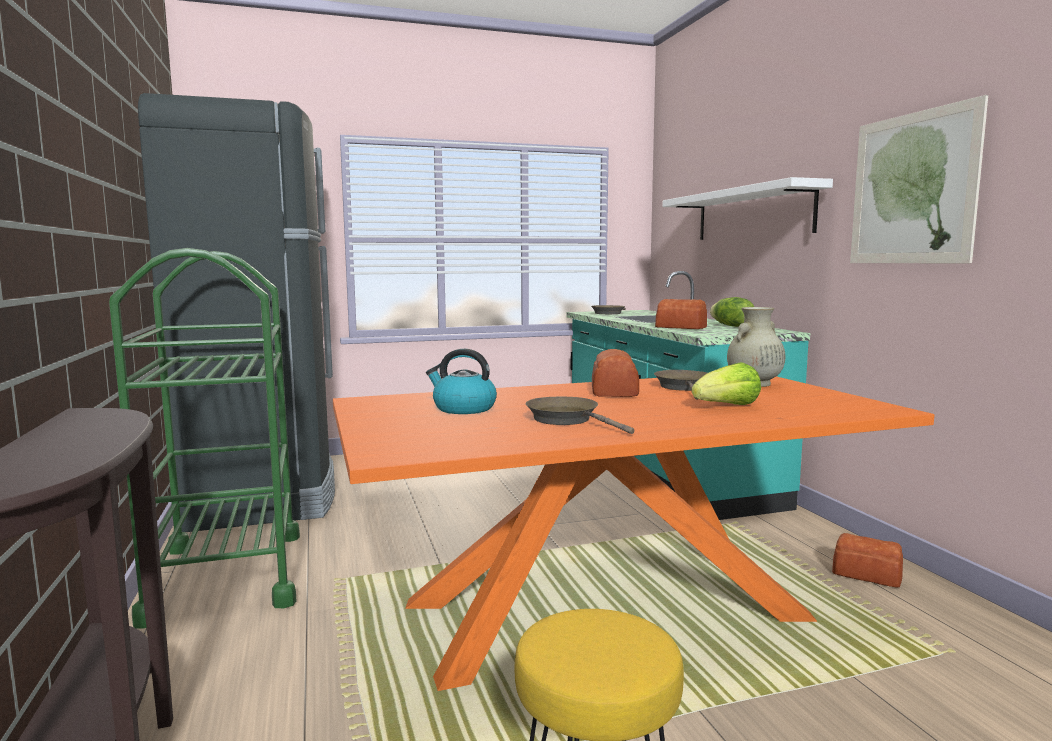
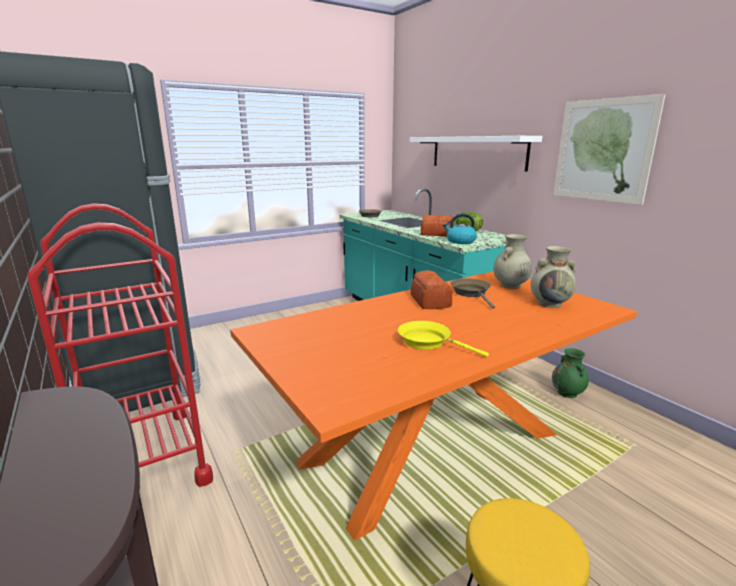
camera: 15 degrees left, 10 degrees up
green cart [109,248,300,628] -> red cart [27,203,213,487]
kettle [426,349,497,414] -> kettle moved to [443,213,477,244]
brown frying pan [526,397,634,434] -> yellow frying pan [398,321,489,357]
lettuce [692,362,761,405] -> none
bread [832,533,903,588] -> green vase [552,348,589,398]
none -> beige vase [531,246,576,308]

